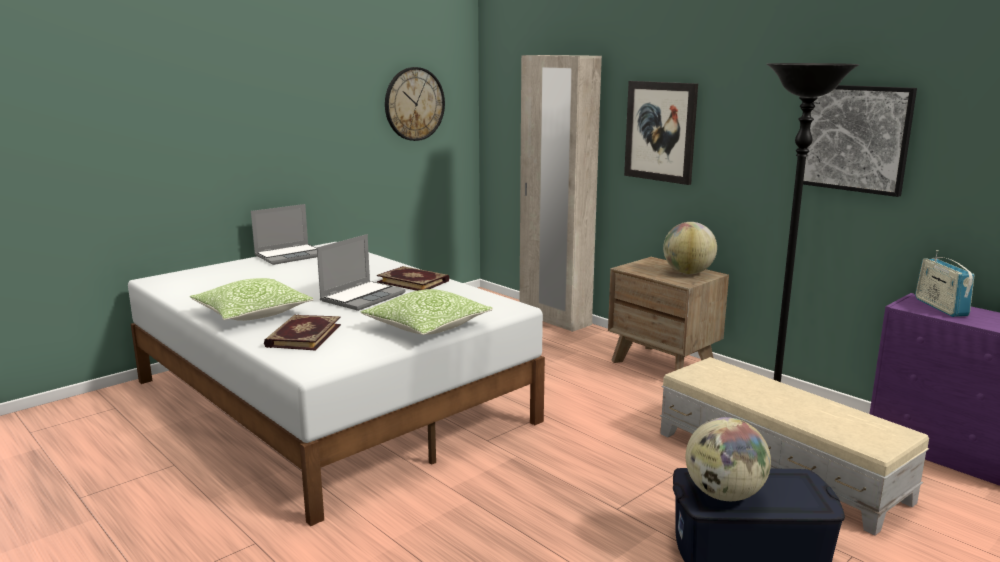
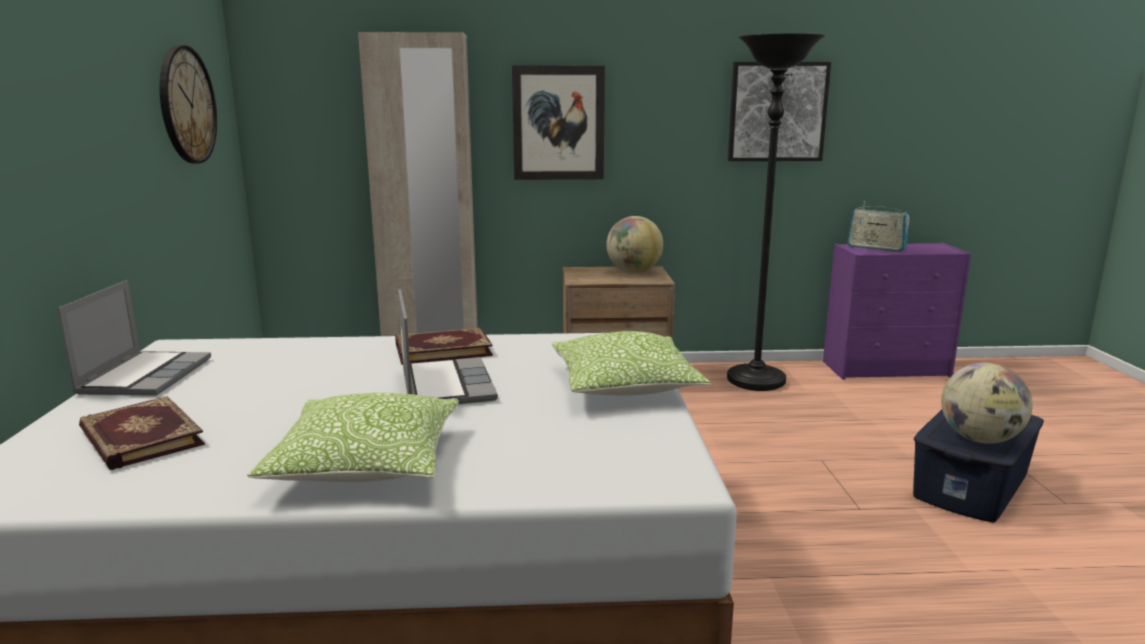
camera: 50 degrees left, 0 degrees up
book [264,314,341,351] -> book moved to [79,396,205,470]
beige ottoman [660,357,929,535] -> none

